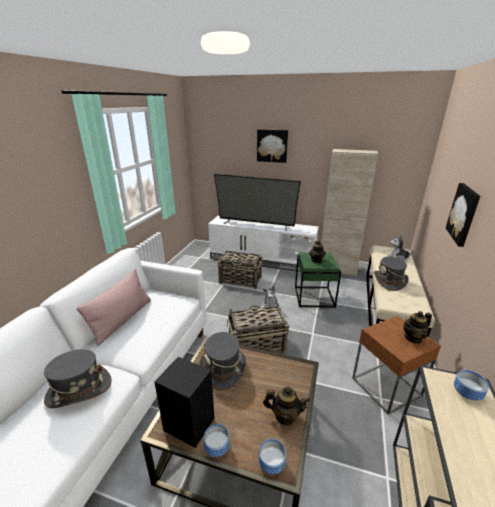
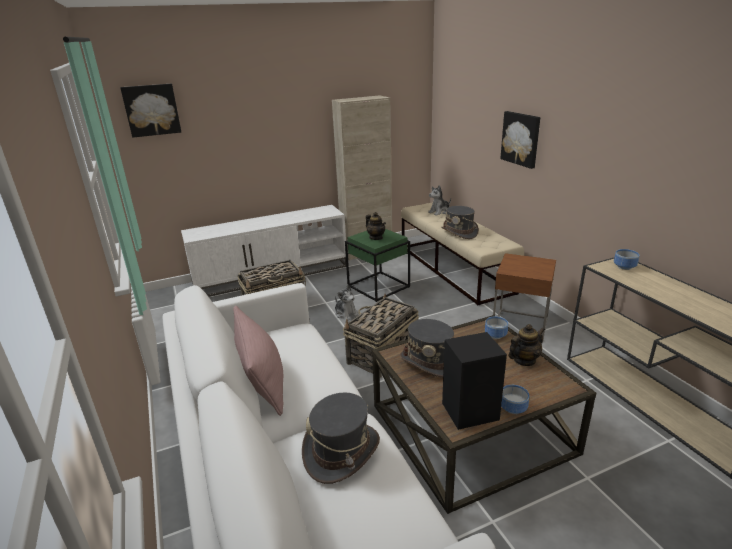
camera: 40 degrees left, 0 degrees up
television [214,174,301,231] -> none
picture [257,129,288,163] -> picture moved to [120,84,181,138]
bowl [259,439,286,474] -> bowl moved to [485,317,508,339]
teapot [403,311,432,343] -> none

